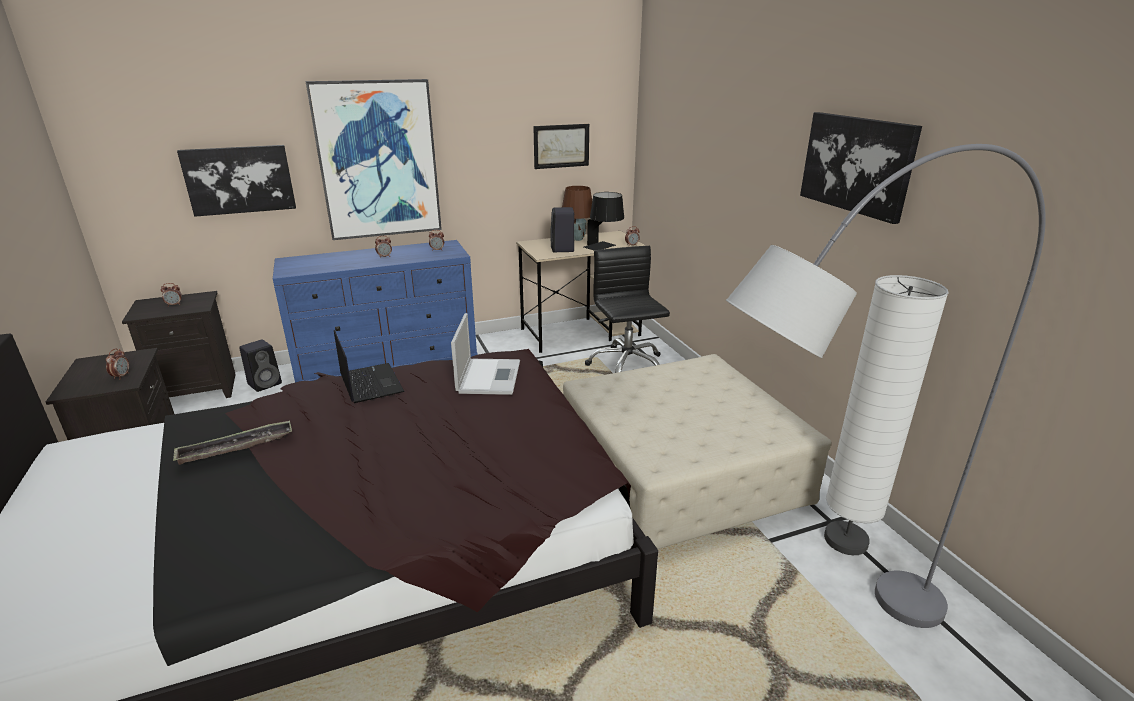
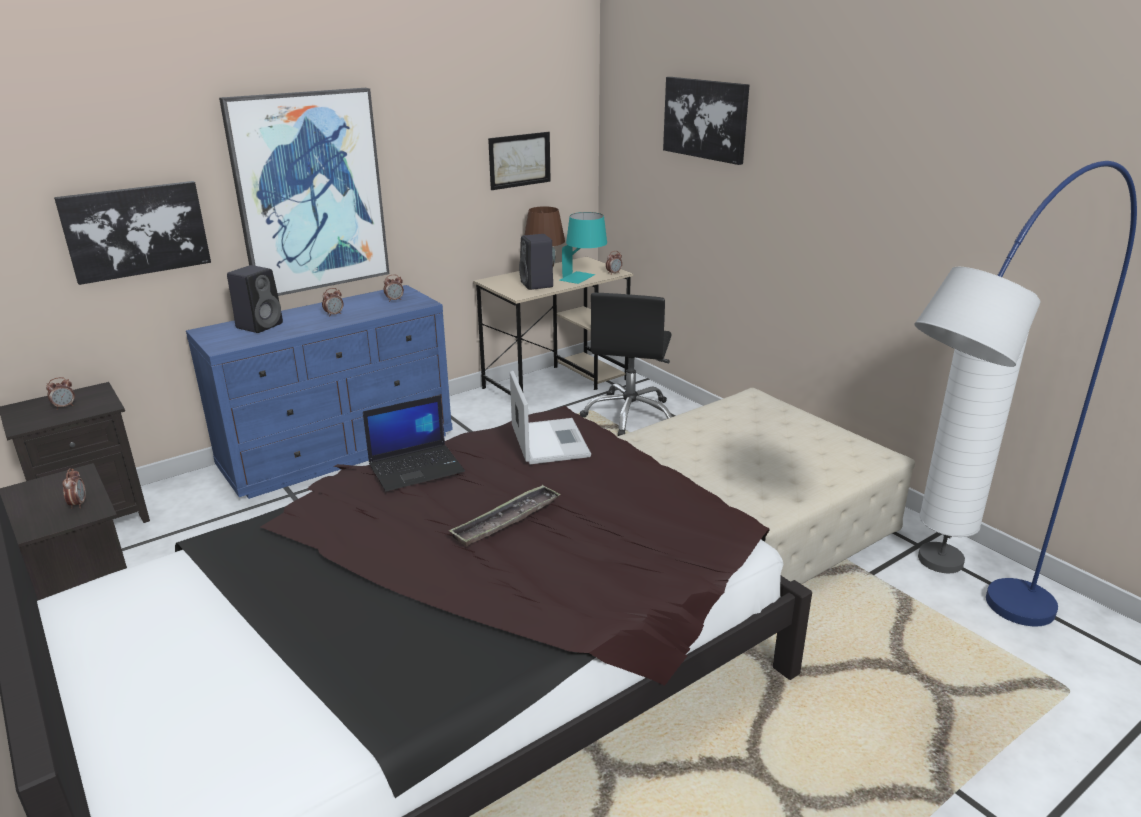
camera: 15 degrees left, 0 degrees up
tray [173,420,292,465] -> tray moved to [449,485,561,546]
black speaker [239,340,282,392] -> black speaker moved to [227,265,283,333]
laptop [334,330,405,403] -> laptop turned 105 degrees clockwise [363,395,465,491]
black table lamp [584,192,624,251] -> turquoise table lamp [559,212,607,284]
black office chair [585,246,670,373] -> black office chair turned 135 degrees counterclockwise [580,293,672,436]
grey floor lamp [726,144,1046,628] -> blue floor lamp [914,161,1137,627]
picture [800,112,922,224] -> picture moved to [663,77,749,165]

